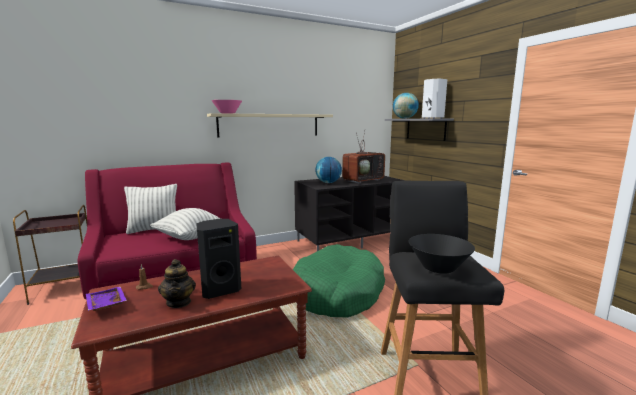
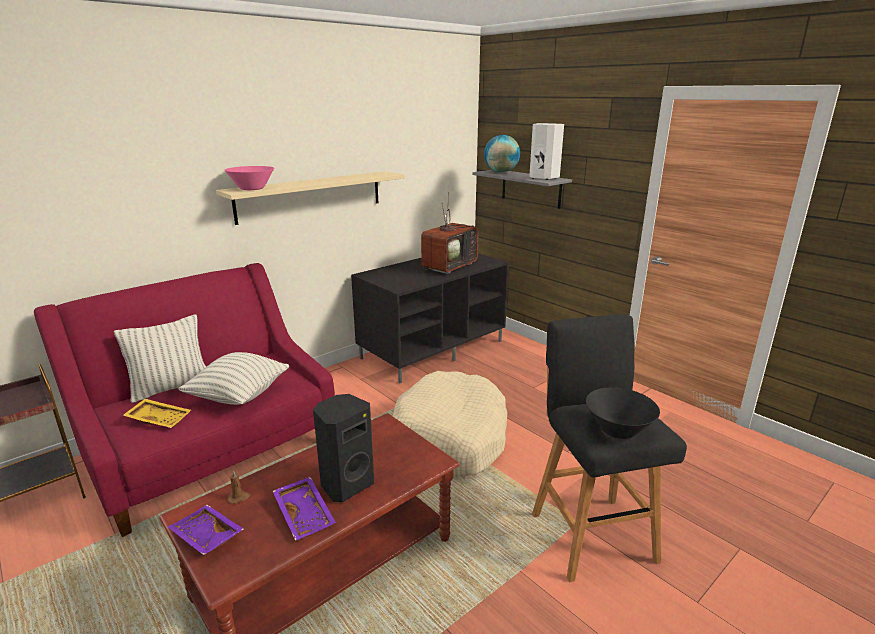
camera: 15 degrees left, 10 degrees up
teapot [158,259,196,308] -> purple tray [273,477,336,541]
green dog bed [293,244,385,317] -> beige dog bed [393,371,507,477]
globe [315,157,342,183] -> none
none -> yellow tray [123,399,191,428]

